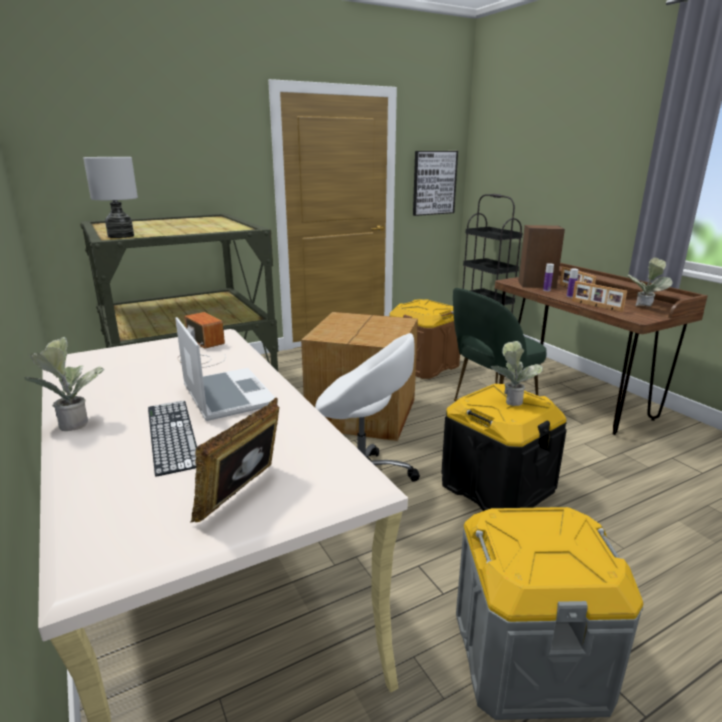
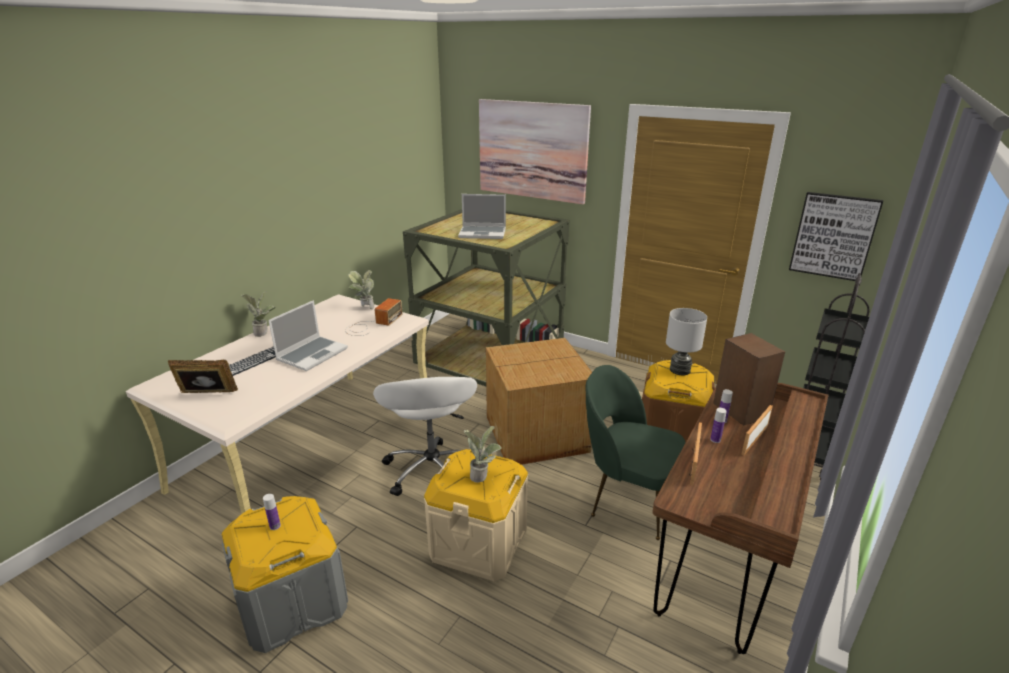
camera: 60 degrees right, 5 degrees up
grey table lamp [83,157,138,238] -> grey table lamp moved to [666,308,707,375]
black storage box [441,384,567,511] -> beige storage box [424,449,528,581]
potted plant [627,257,673,307] -> potted plant moved to [348,270,374,309]
none -> bottle [263,494,281,530]
none -> laptop [458,194,506,239]
none -> picture [479,99,591,204]

